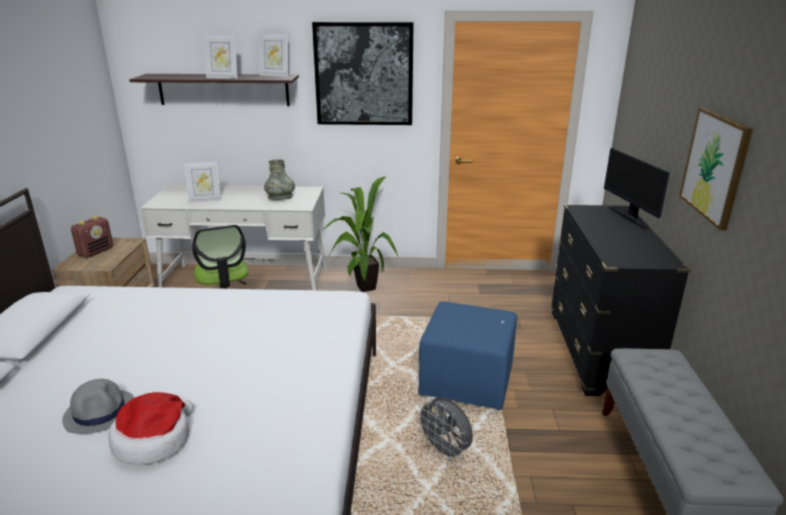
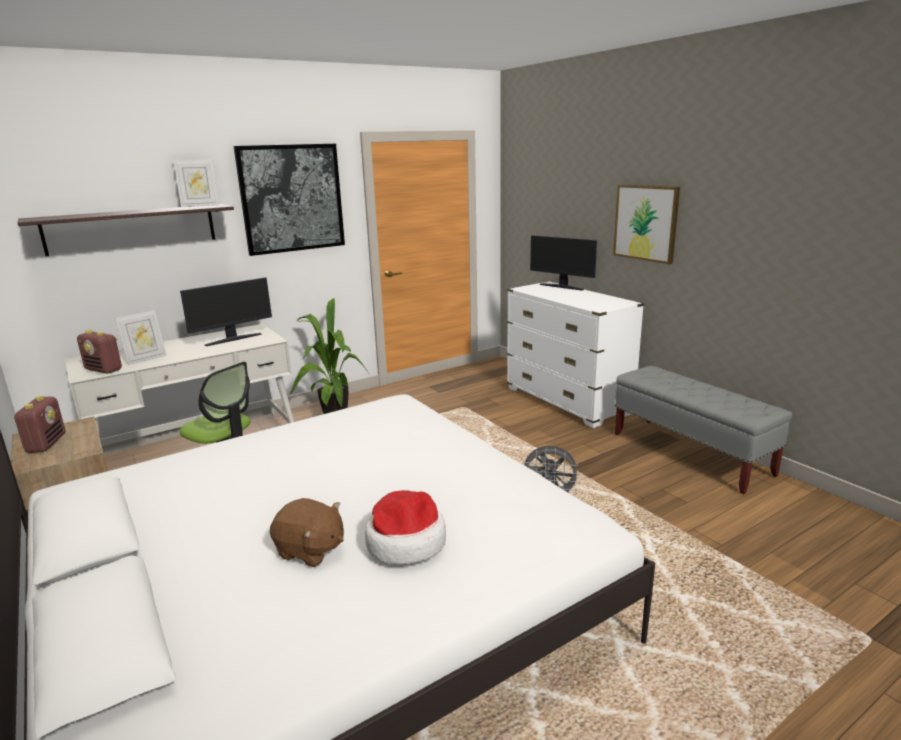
camera: 35 degrees left, 5 degrees down
grey hat [62,379,134,434] -> brown plush toy [270,498,344,567]
picture frame [204,35,237,79] -> none
grey vase [264,159,295,200] -> monitor [180,277,272,346]
blue ottoman [419,301,517,410] -> none
black dresser [551,204,690,396] -> white dresser [507,281,644,428]
none -> radio [77,330,122,374]

